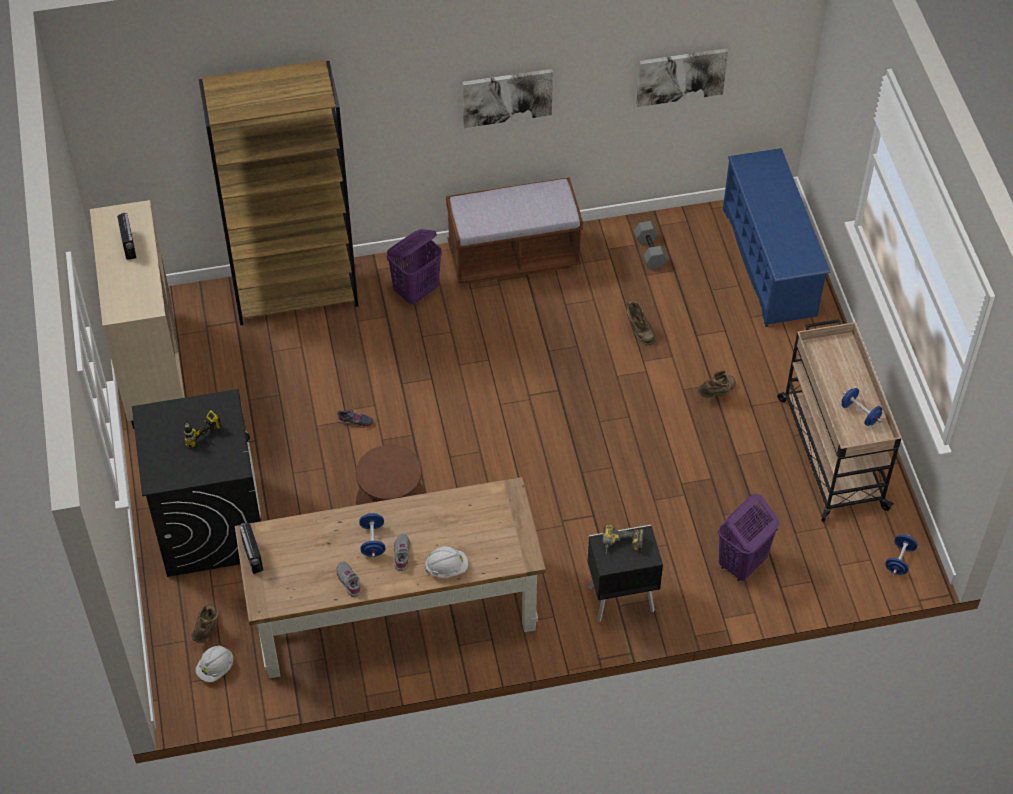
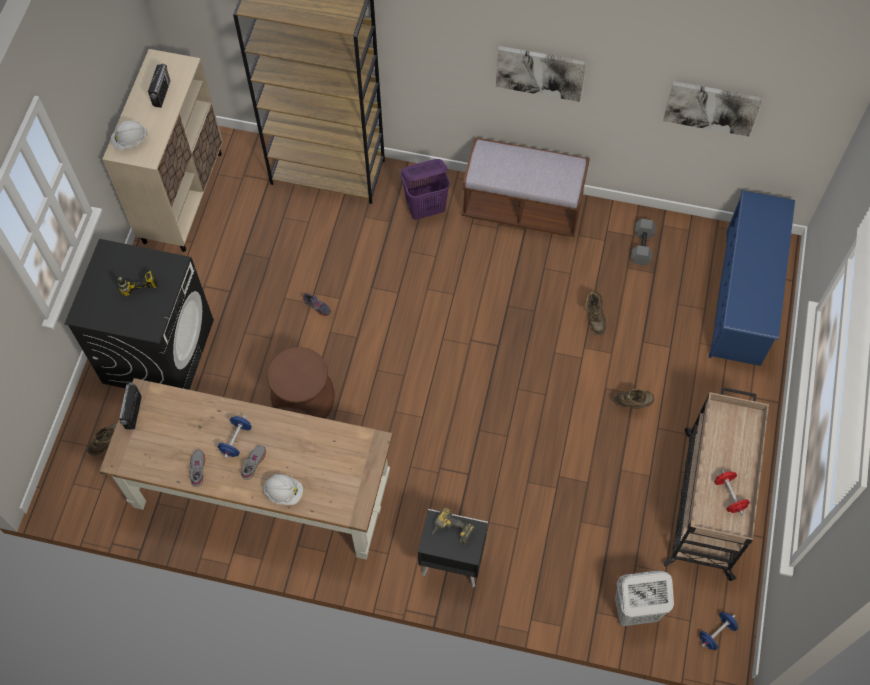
camera: 25 degrees right, 10 degrees up
white hard hat [196,645,233,682] -> white hard hat moved to [111,121,147,150]
purple laundry basket [718,494,779,581] -> none
blue dumbbell [842,388,882,426] -> red dumbbell [714,470,750,515]
none -> white laundry basket [615,571,674,626]

